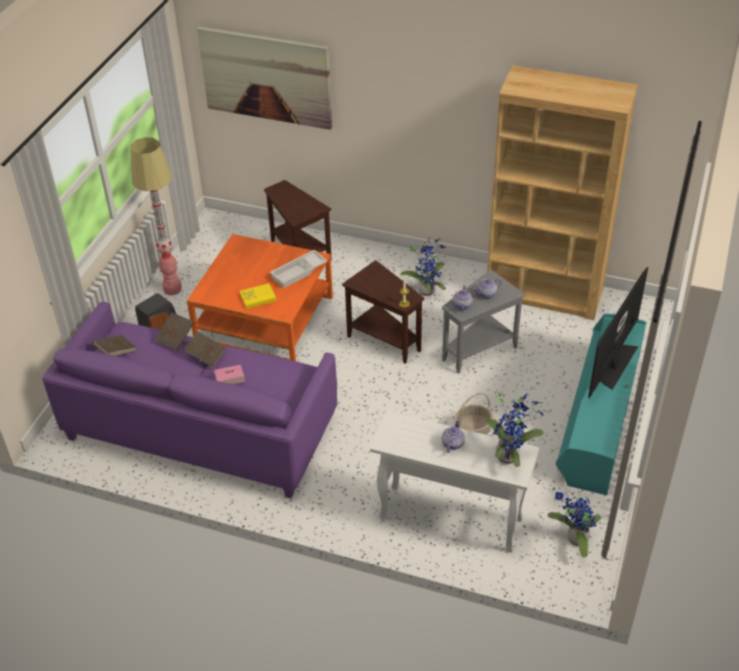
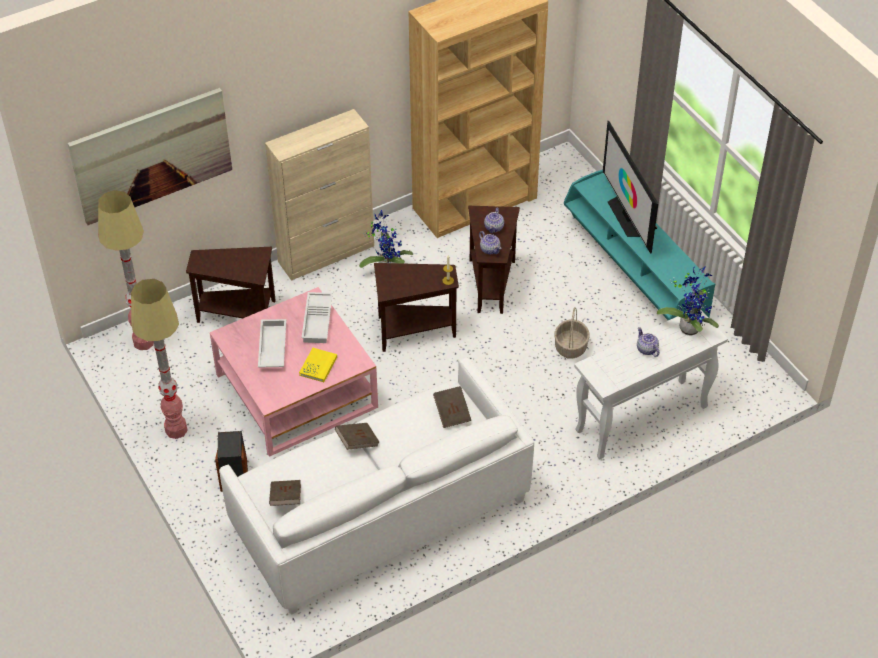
camera: 50 degrees left, 5 degrees up
purple sofa [42,302,337,498] -> white sofa [219,357,534,615]
brown book [155,312,194,351] -> brown book moved to [433,386,471,428]
orange coffee table [187,234,333,361] -> pink coffee table [210,287,378,457]
pink book [214,365,245,384] -> none
grey side table [442,270,525,374] -> brown side table [468,206,520,314]
potted plant [548,492,601,557] -> none
none -> floor lamp [98,190,154,350]
none -> white tray [258,319,286,367]
none -> beige cabinet [265,109,374,281]

